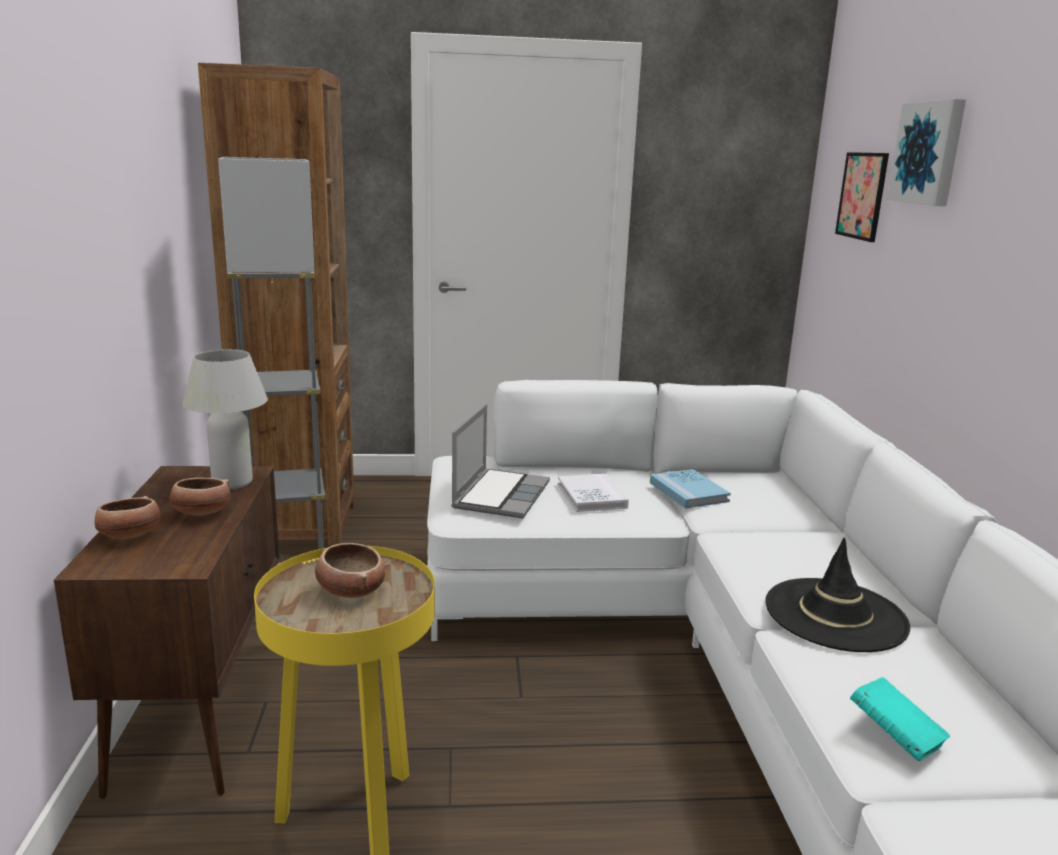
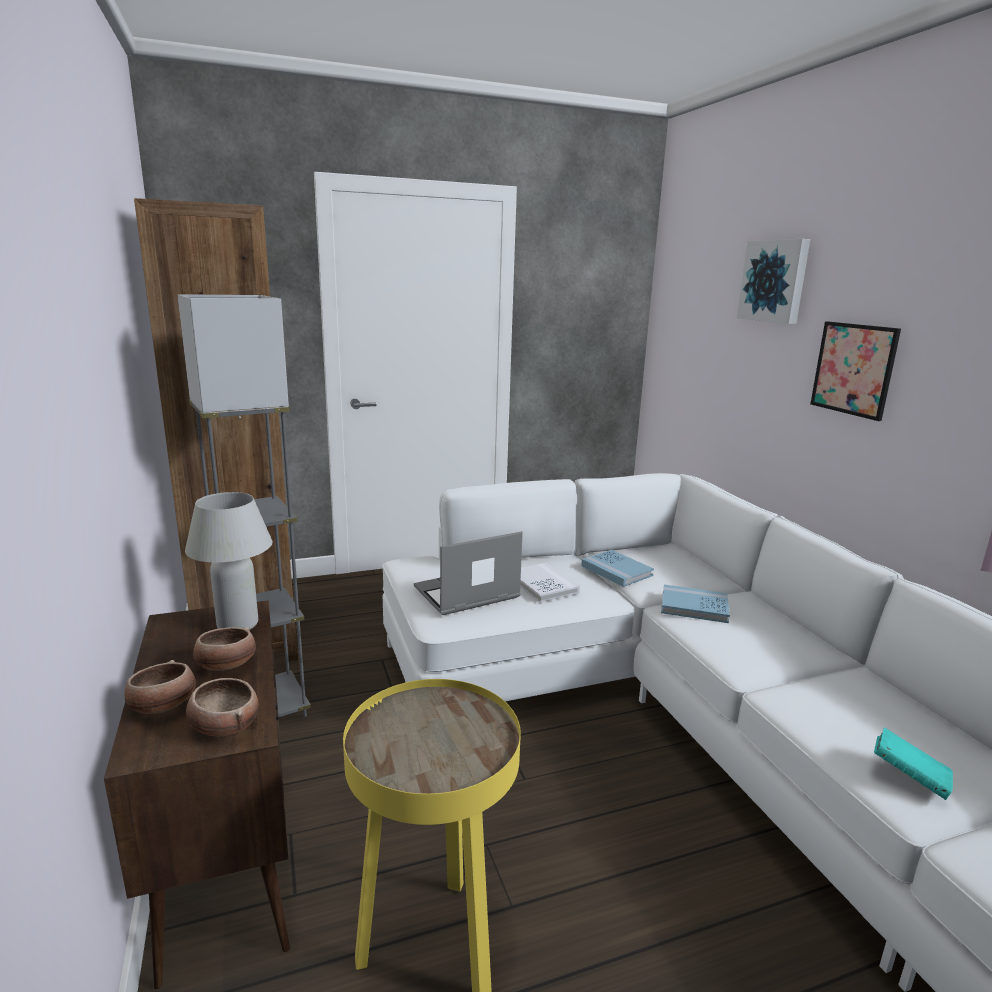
camera: 15 degrees left, 0 degrees up
bowl [315,543,385,598] -> bowl moved to [186,678,259,736]
laptop [451,404,550,519] -> laptop turned 120 degrees counterclockwise [414,531,523,615]
black hat [765,538,910,652] -> none
picture [835,152,889,242] -> picture moved to [810,321,901,421]
none -> blue book [661,585,730,623]

